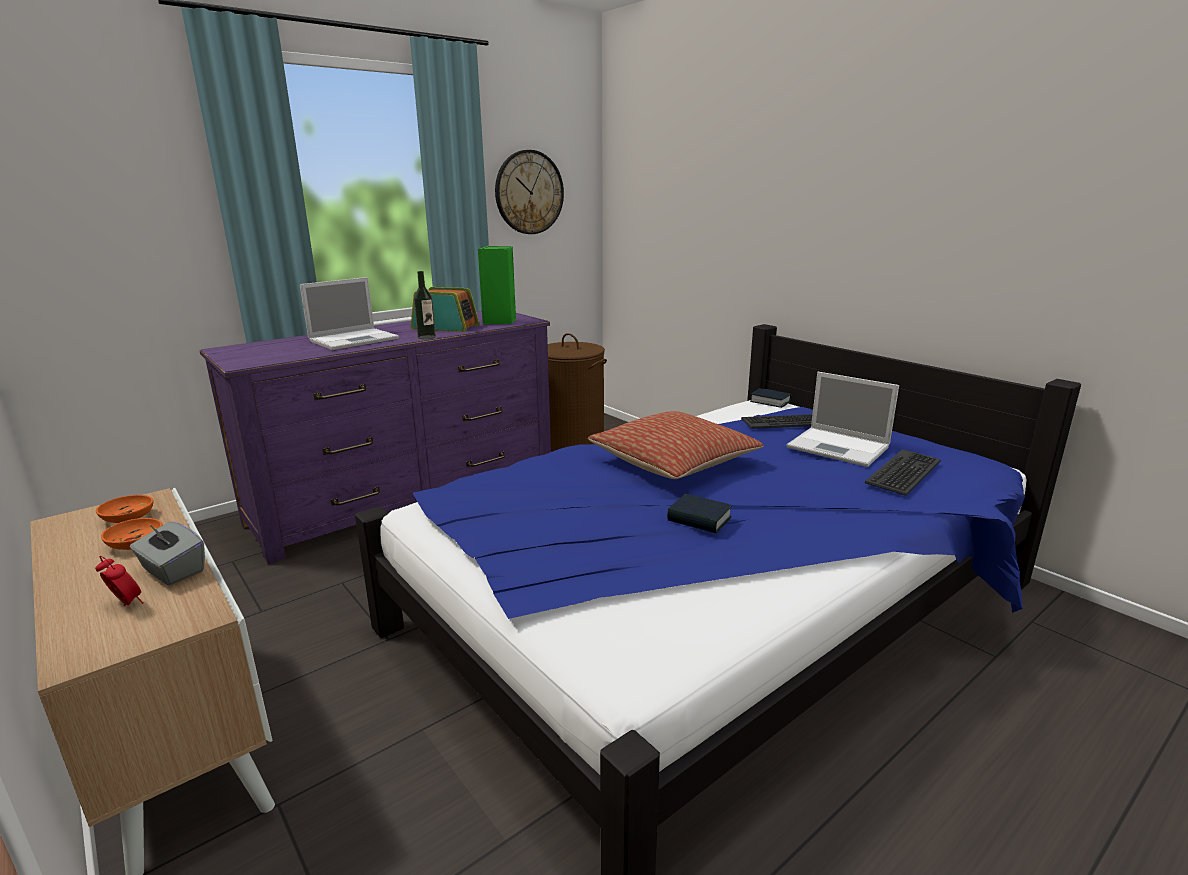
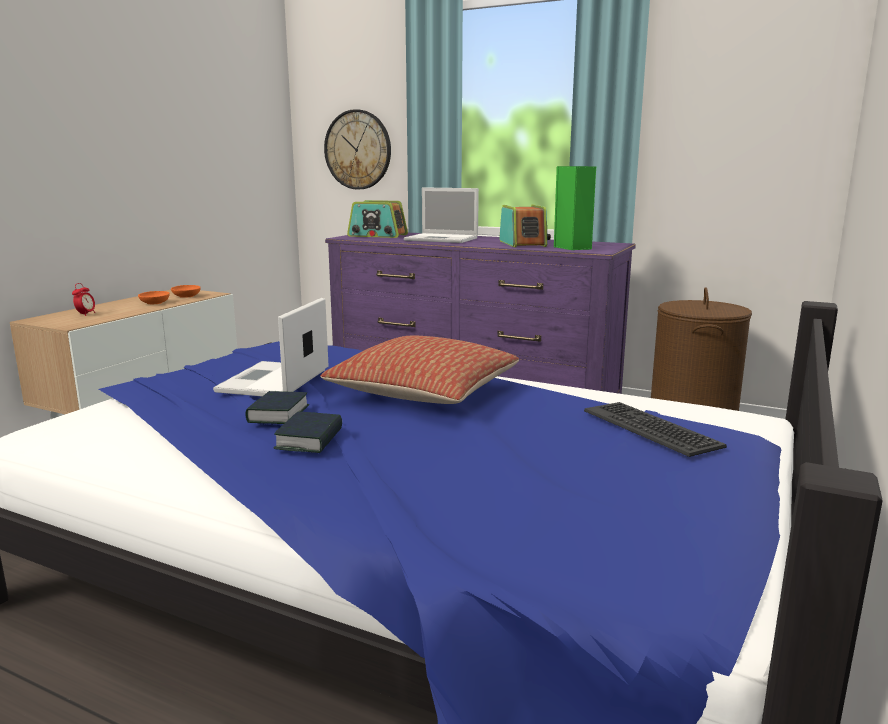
camera: 65 degrees right, 5 degrees down
grey tissue box [130,522,205,586] -> none
bottle [414,271,436,339] -> none
wall clock [495,150,564,234] -> wall clock moved to [324,109,391,190]
book [750,388,791,408] -> book moved to [274,411,342,453]
laptop [786,372,899,467] -> laptop moved to [213,298,329,396]
keyboard [865,449,941,496] -> none
none -> radio [347,200,408,238]

